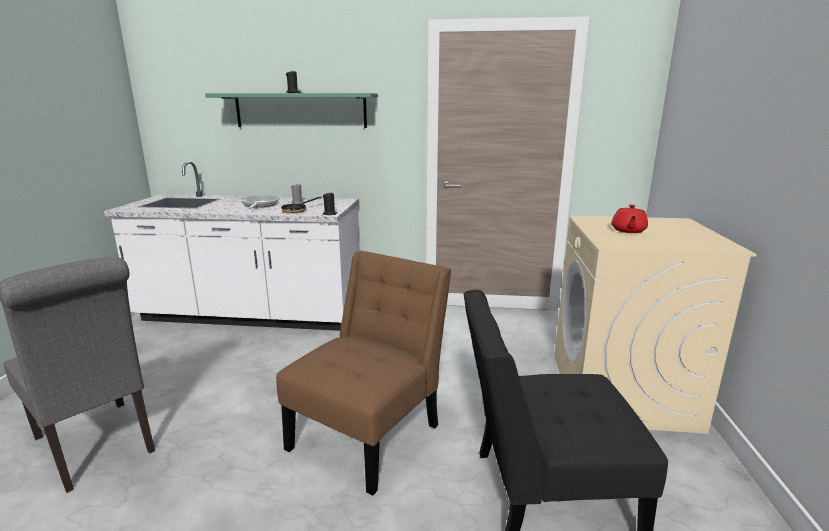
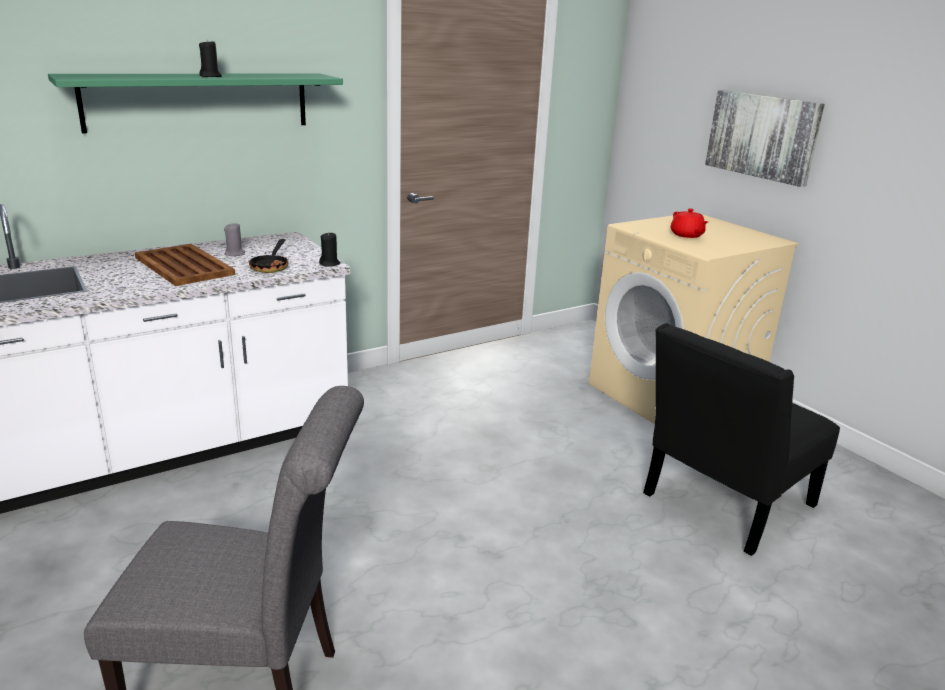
camera: 40 degrees left, 5 degrees up
frying pan [241,196,280,209] -> brown tray [135,244,235,286]
brown chair [276,251,452,496] -> none
none -> picture [705,90,825,187]

